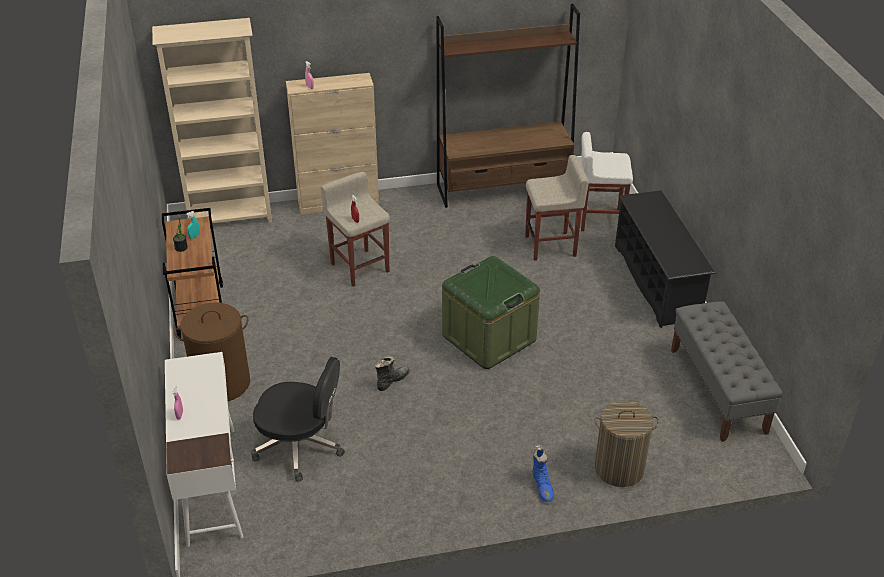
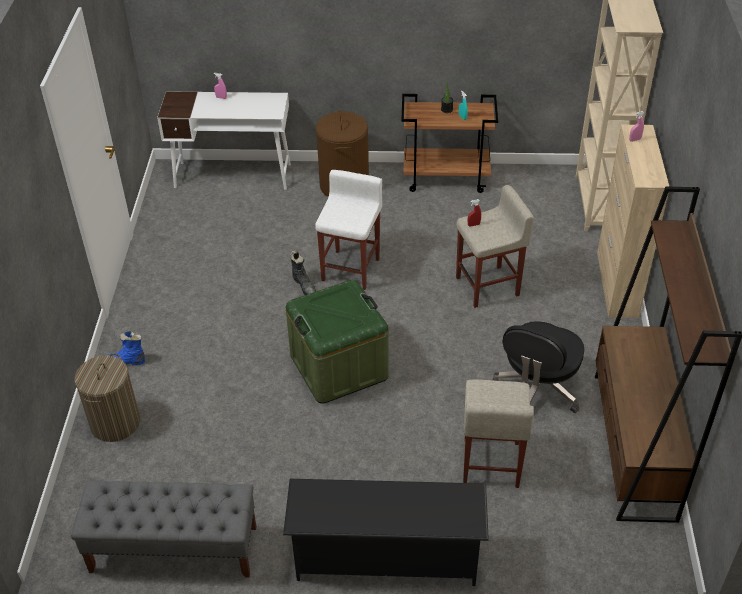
camera: 105 degrees right, 5 degrees up
black office chair [251,357,345,482] -> black office chair moved to [492,321,584,413]
white stool [581,132,633,231] -> white stool moved to [315,170,382,290]

